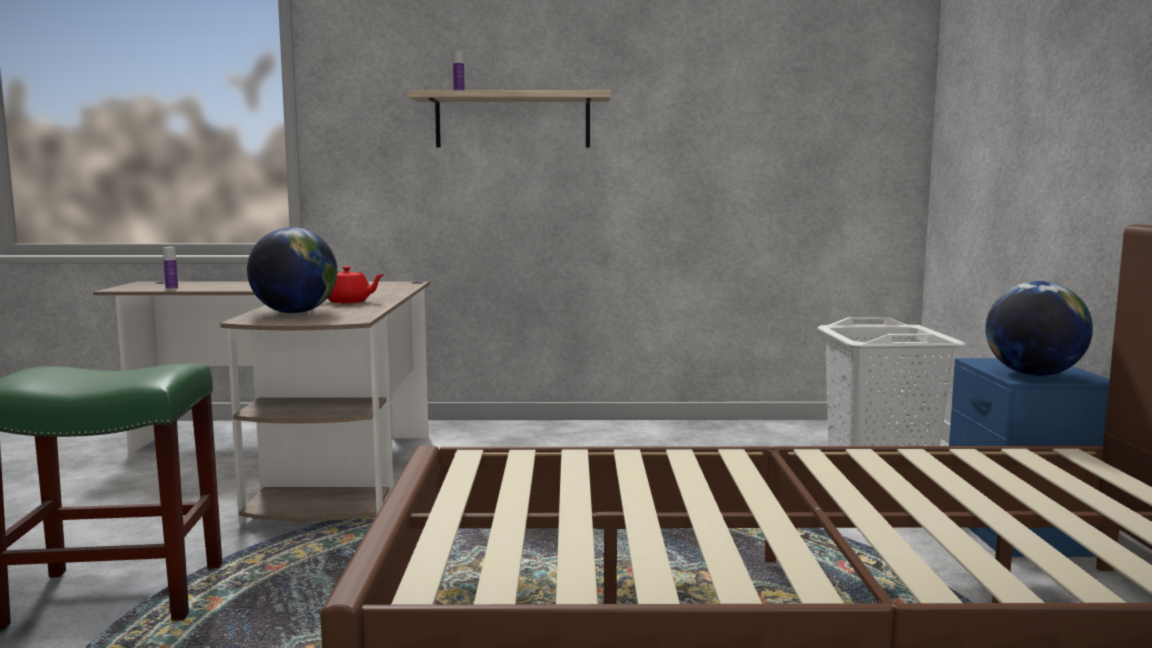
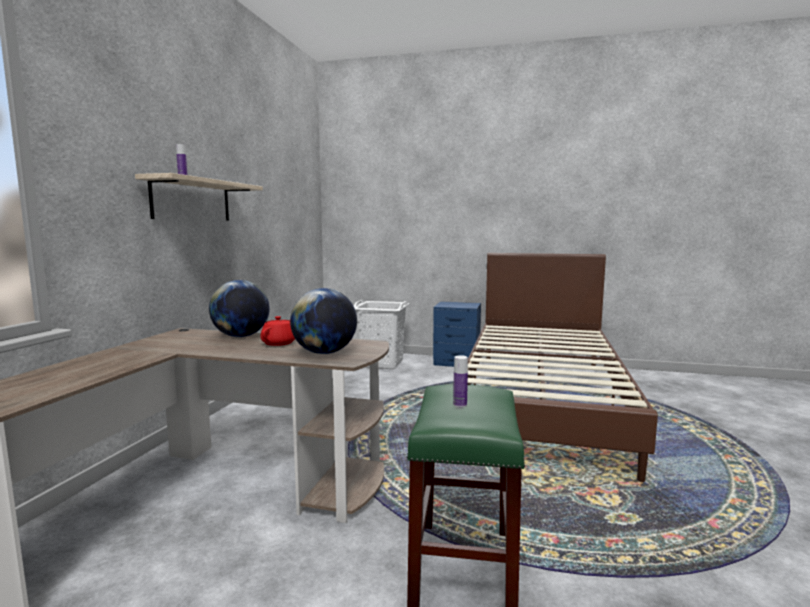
camera: 75 degrees left, 0 degrees up
bottle [163,247,178,290] -> bottle moved to [453,355,468,407]
globe [985,281,1093,376] -> globe moved to [209,280,270,337]

